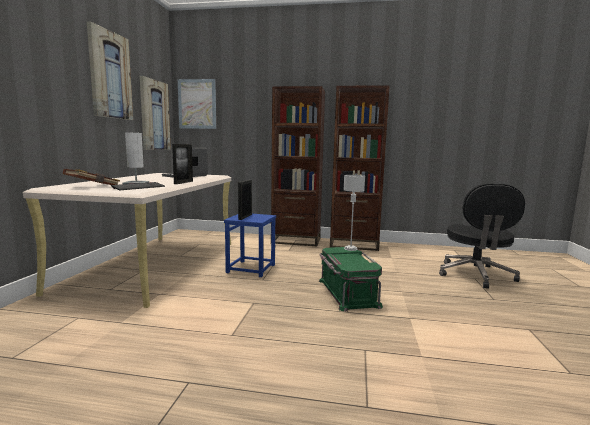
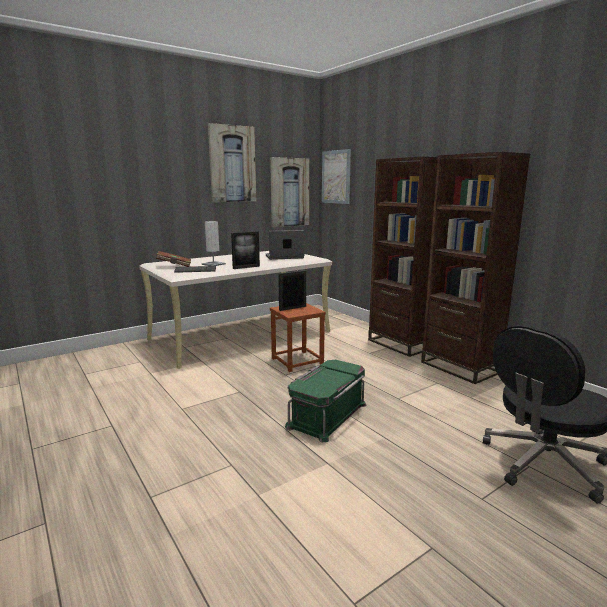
camera: 45 degrees right, 5 degrees up
blue stool [224,214,276,277] -> brown stool [270,303,326,372]
grey table lamp [343,175,365,251] -> none

